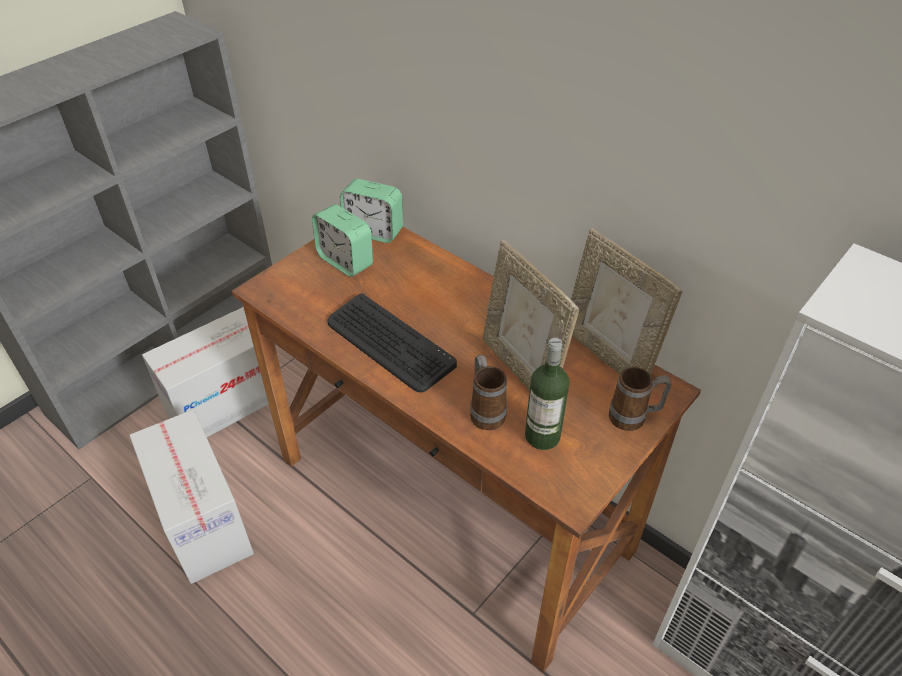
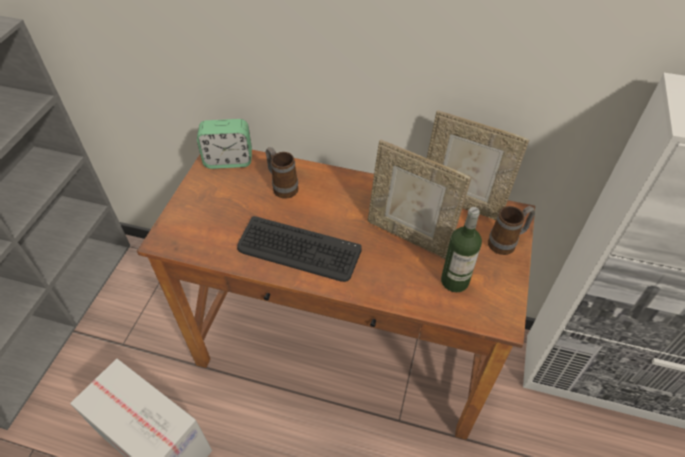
camera: 25 degrees left, 5 degrees up
cardboard box [142,307,269,437] -> none
alarm clock [312,204,373,277] -> none
mug [470,355,507,430] -> mug moved to [265,147,298,199]

